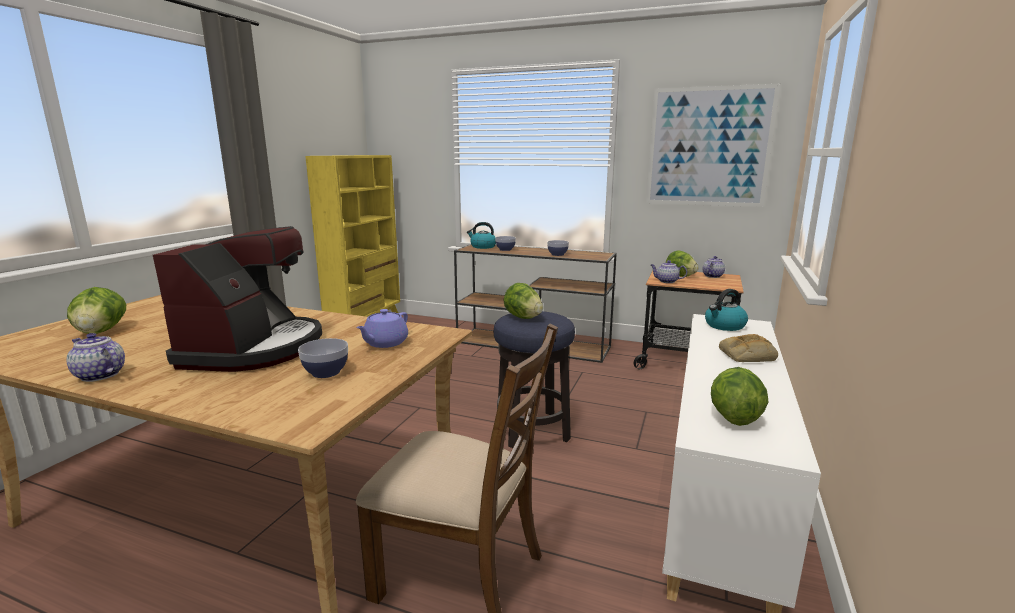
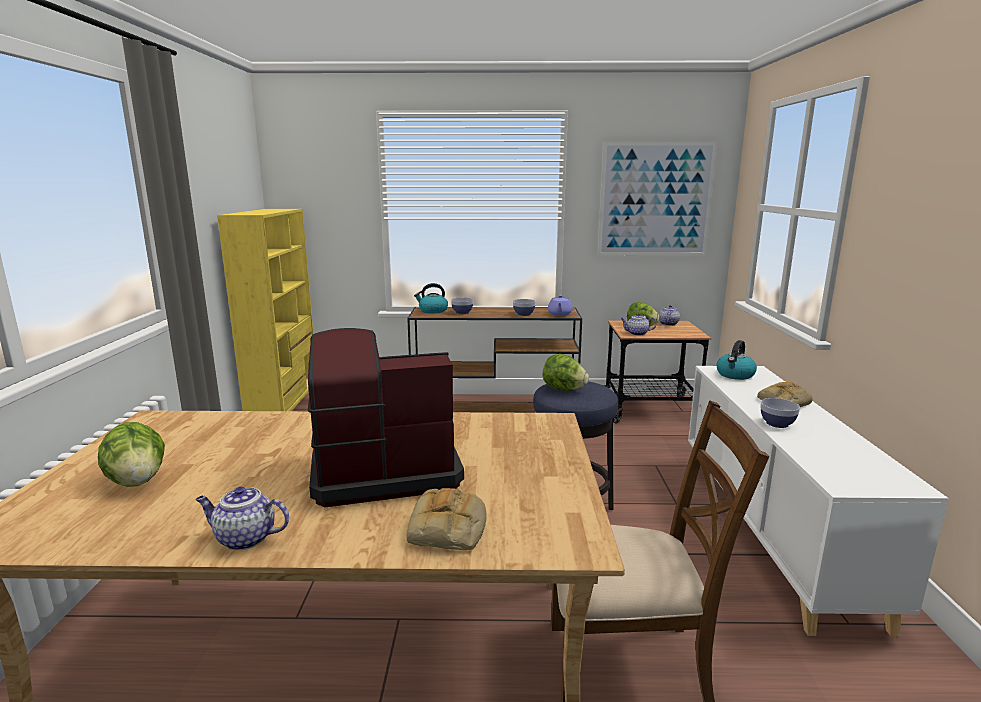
camera: 20 degrees left, 0 degrees up
coffee machine [153,226,322,372] -> coffee machine turned 90 degrees counterclockwise [308,328,464,507]
bowl [298,338,348,378] -> bowl moved to [760,398,800,428]
purple teapot [356,309,408,348] -> purple teapot moved to [548,295,573,316]
lettuce [711,367,768,426] -> none
none -> bread [407,488,487,550]

